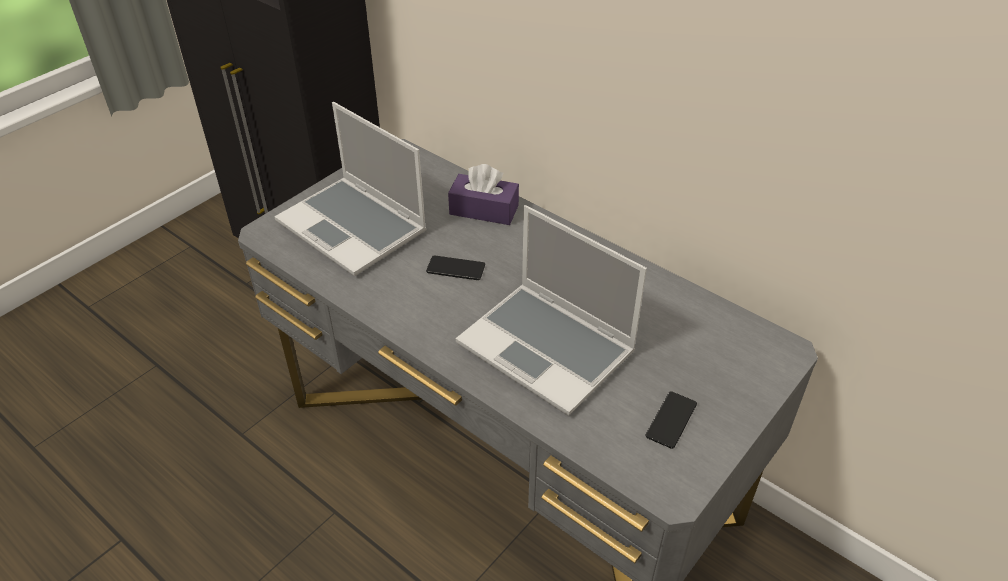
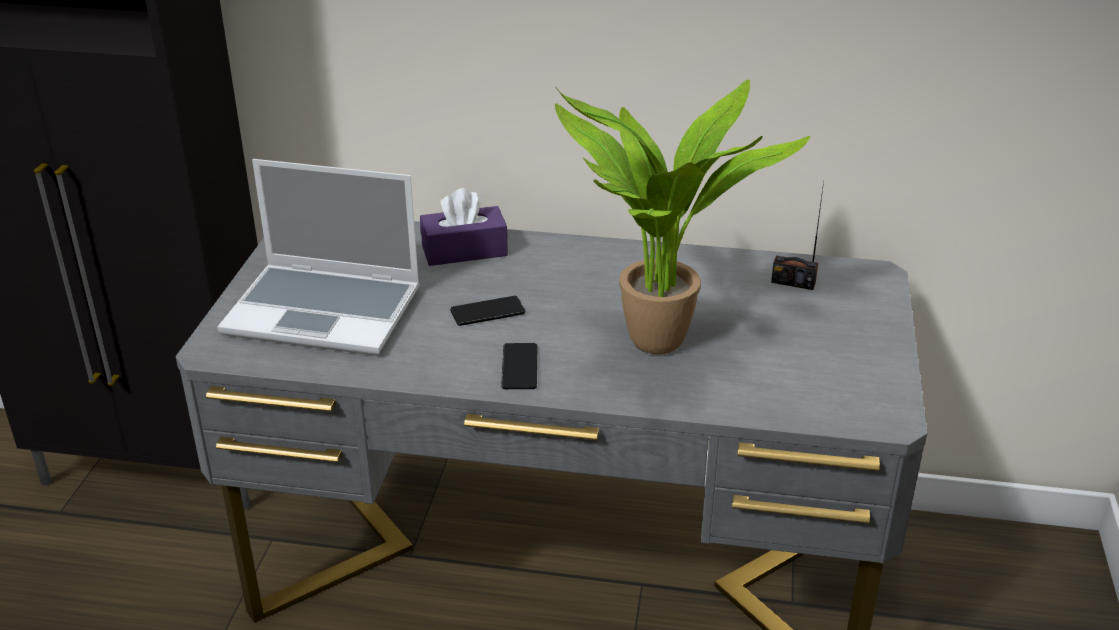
camera: 30 degrees left, 10 degrees down
laptop [456,205,647,416] -> potted plant [555,80,810,354]
phone [645,391,697,449] -> phone moved to [501,343,537,389]
none -> radio [771,181,824,290]

